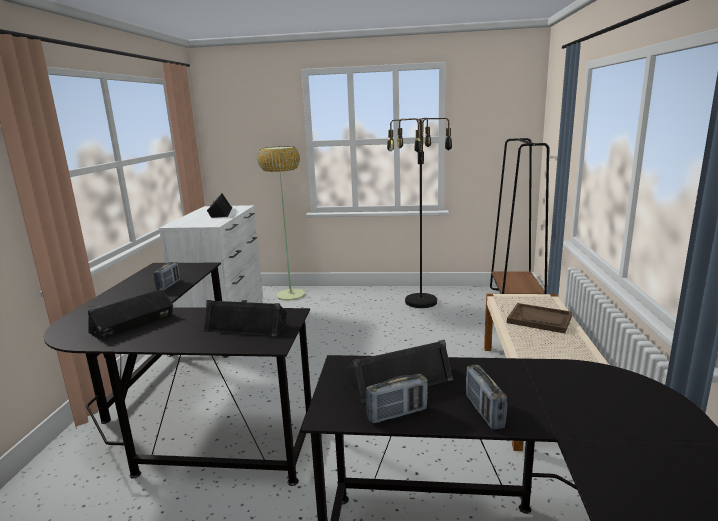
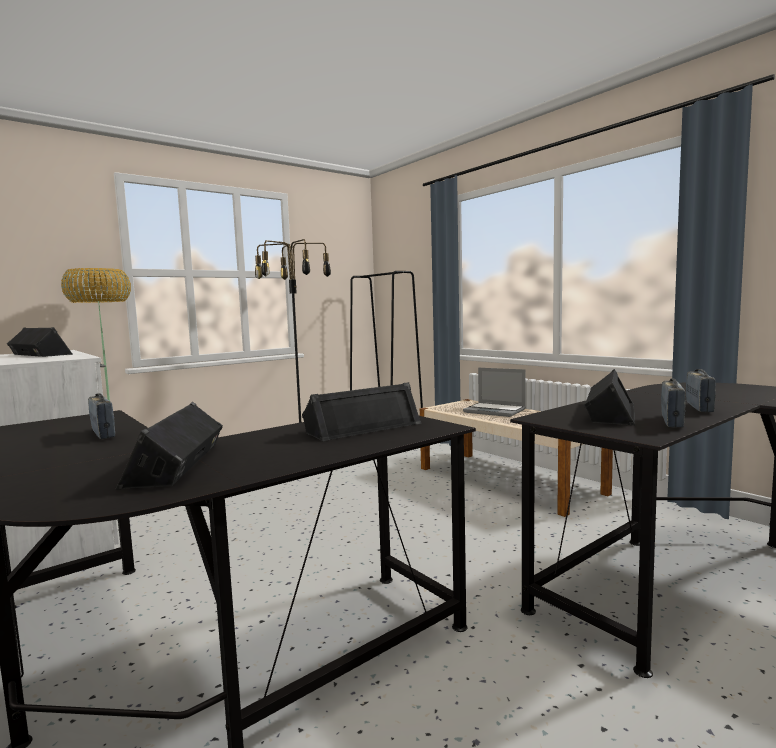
camera: 45 degrees left, 10 degrees down
radio [466,365,507,429] -> radio turned 105 degrees counterclockwise [686,369,716,412]
brown tray [507,303,572,333] -> laptop [463,368,526,417]

